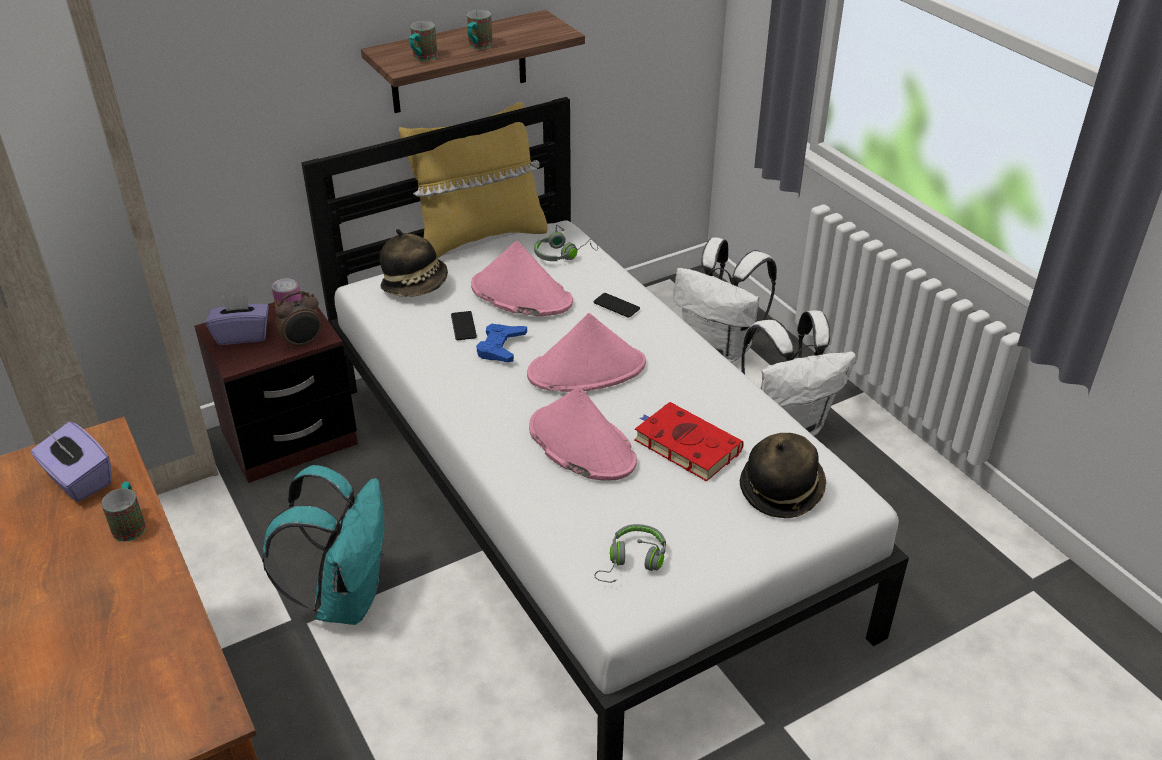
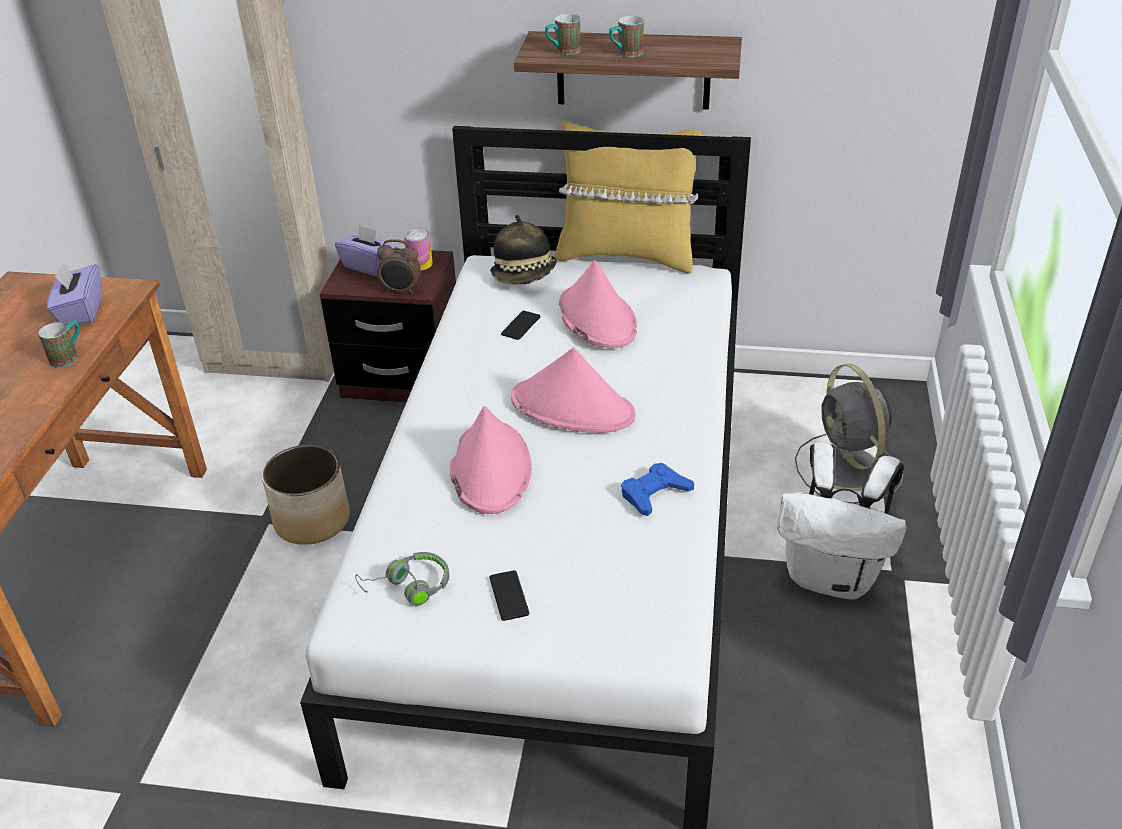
camera: 40 degrees right, 0 degrees up
turquoise backpack [262,465,385,625] -> planter [262,445,350,545]
blue game controller [476,323,527,363] -> blue game controller moved to [621,463,694,516]
grey headphones [534,225,598,261] -> none
phone [593,293,640,318] -> phone moved to [489,570,530,621]
red book [634,402,744,482] -> none
white backpack [673,237,777,363] -> grey fan [795,364,903,504]
hat [740,433,826,518] -> none

